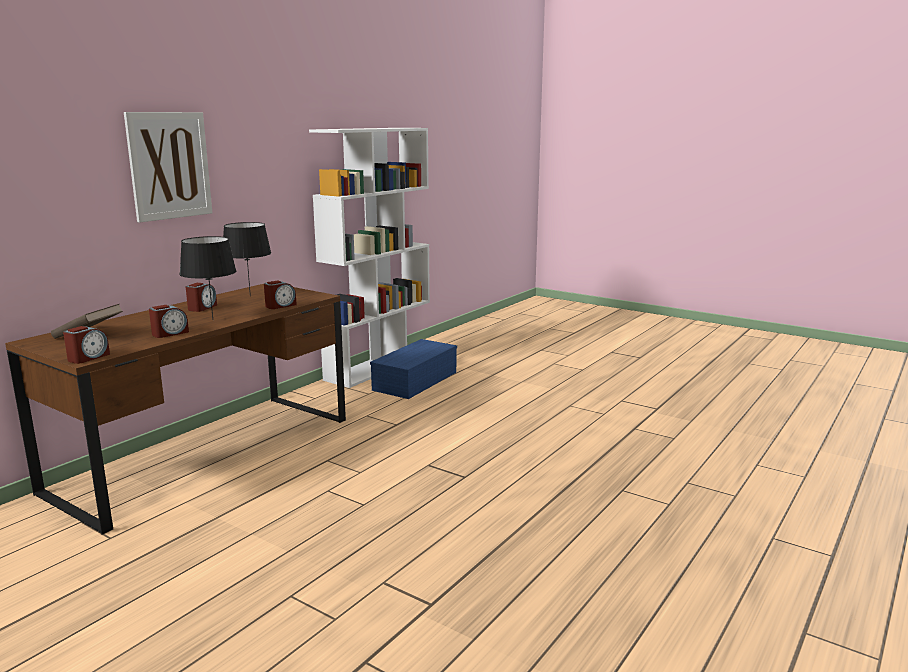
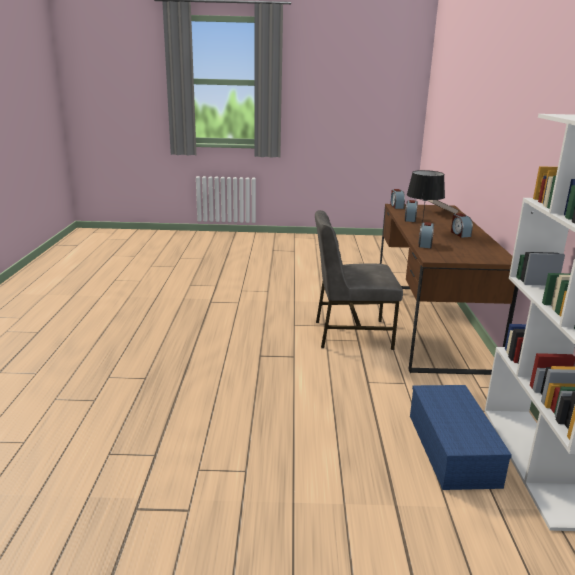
camera: 145 degrees right, 5 degrees up
picture [124,112,212,223] -> none
black table lamp [223,222,271,296] -> none
none -> grey chair [315,210,403,350]

